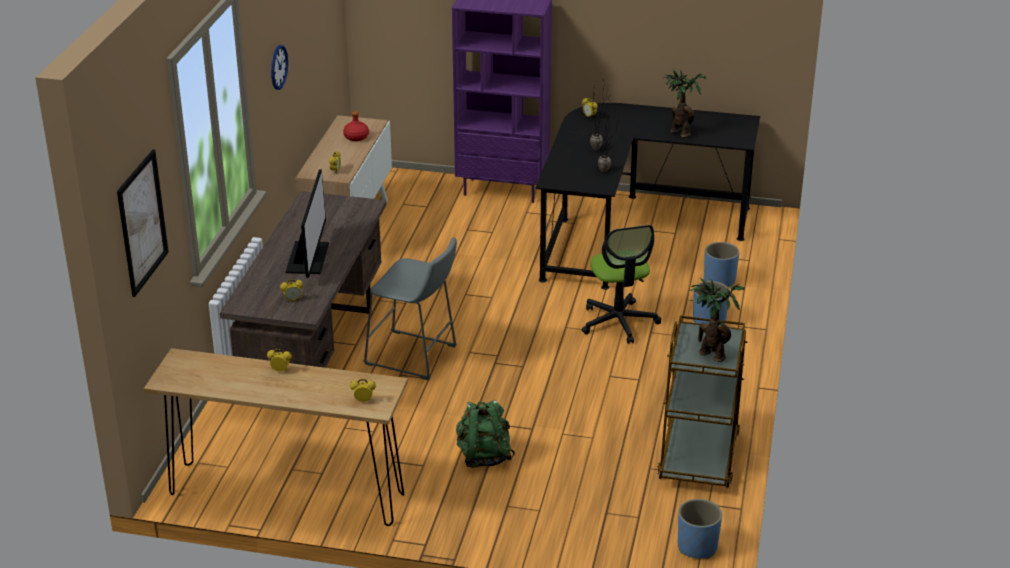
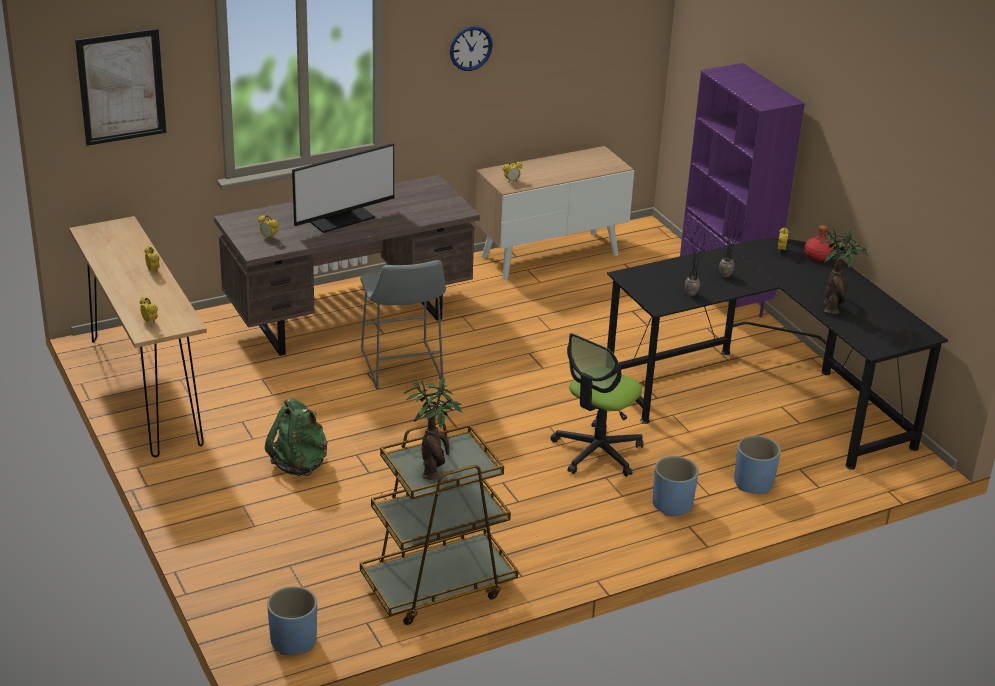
camera: 50 degrees right, 0 degrees up
red bottle [343,111,369,141] -> red bottle moved to [804,225,835,261]

